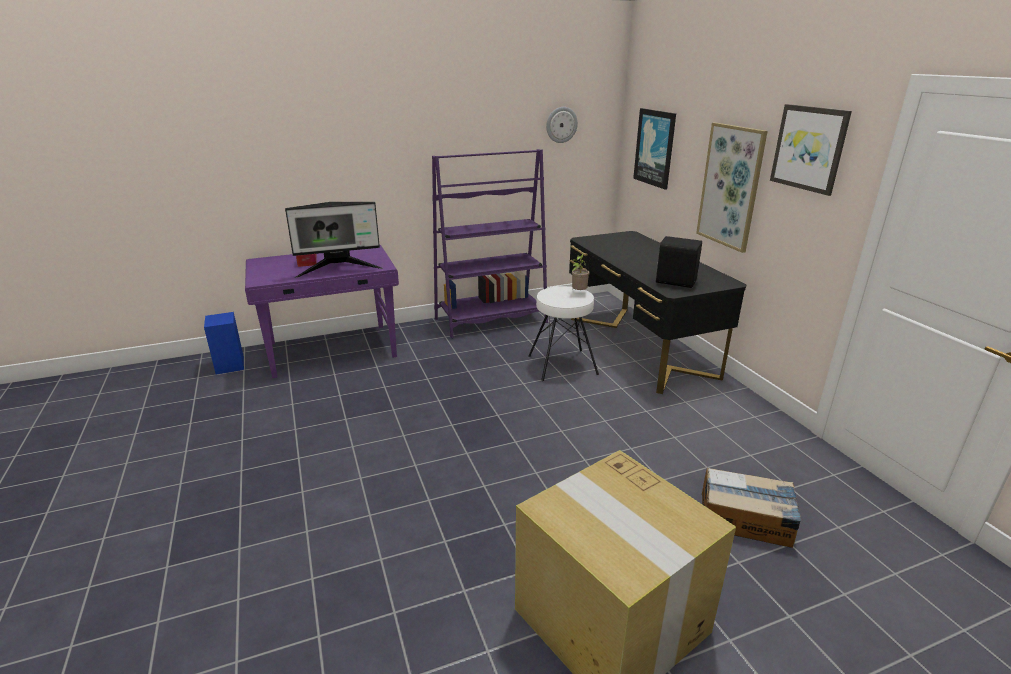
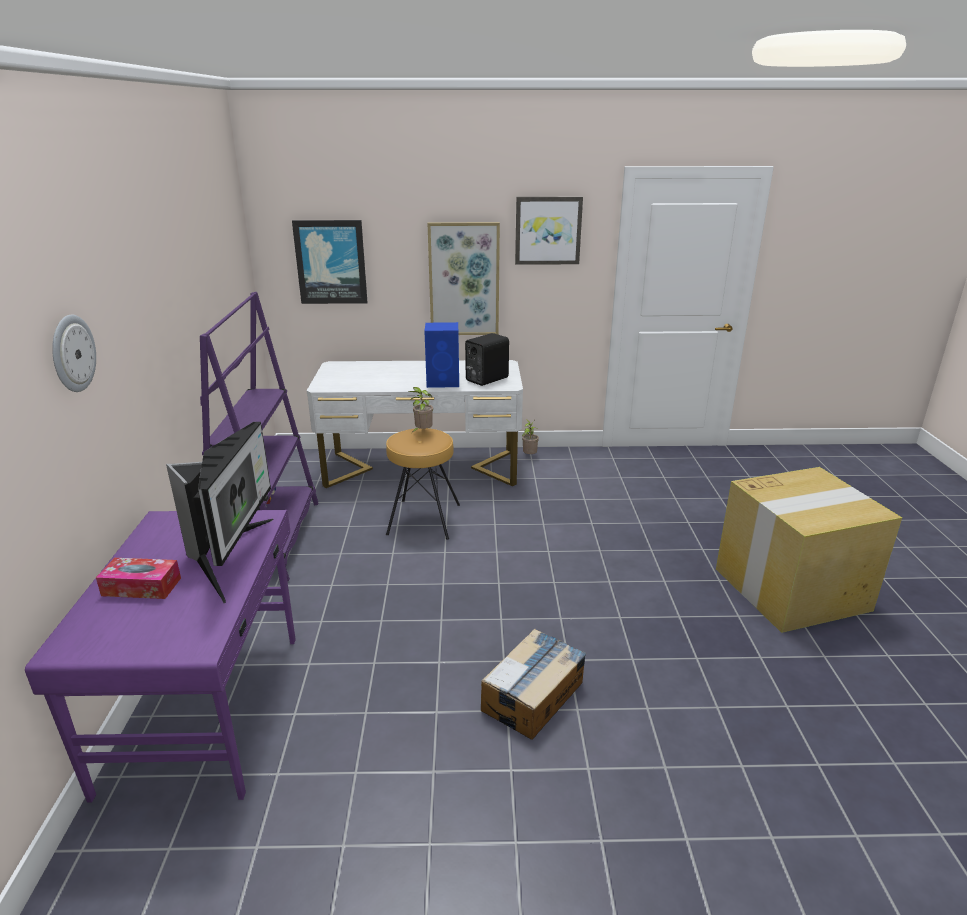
camera: 70 degrees left, 0 degrees up
blue speaker [204,312,244,375] -> blue speaker moved to [424,322,459,388]
white stool [528,286,599,381] -> brown stool [386,428,460,540]
wall clock [546,107,578,143] -> wall clock moved to [52,315,96,392]
black desk [569,231,747,394] -> white desk [307,360,523,488]
cardboard box [702,468,801,548] -> cardboard box moved to [481,629,586,740]
none -> potted plant [522,419,539,454]

